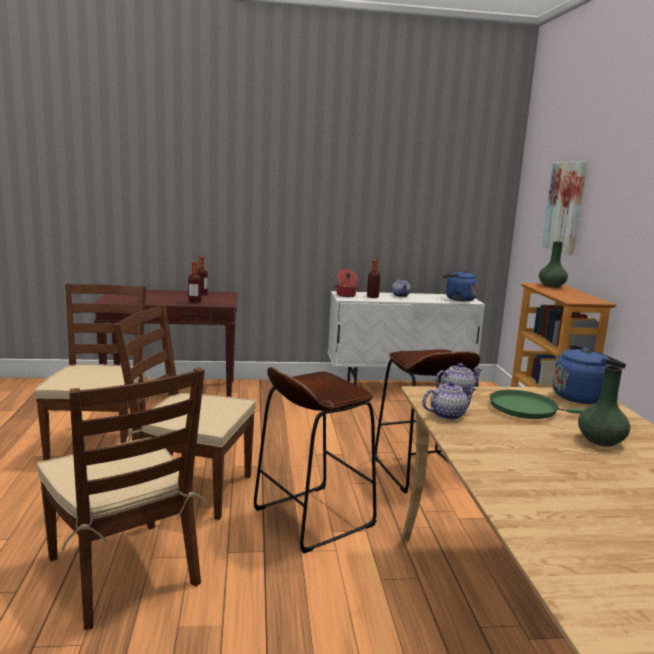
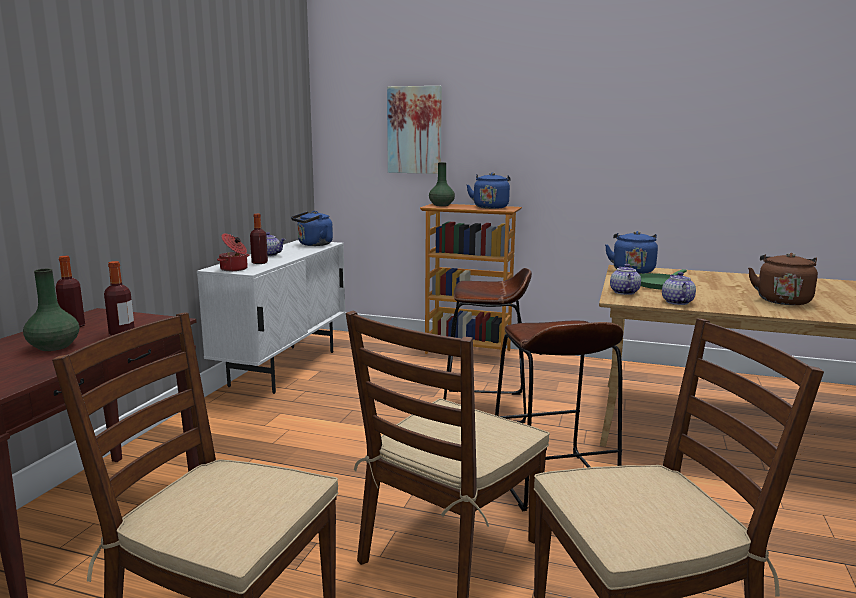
camera: 65 degrees left, 0 degrees up
green vase [578,366,630,447] -> green vase moved to [23,269,79,351]
none -> blue kettle [466,172,511,209]
none -> brown kettle [748,253,818,305]

